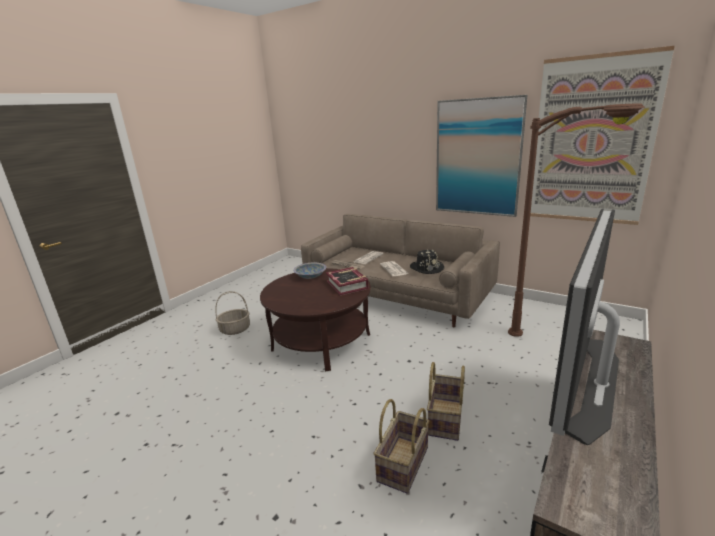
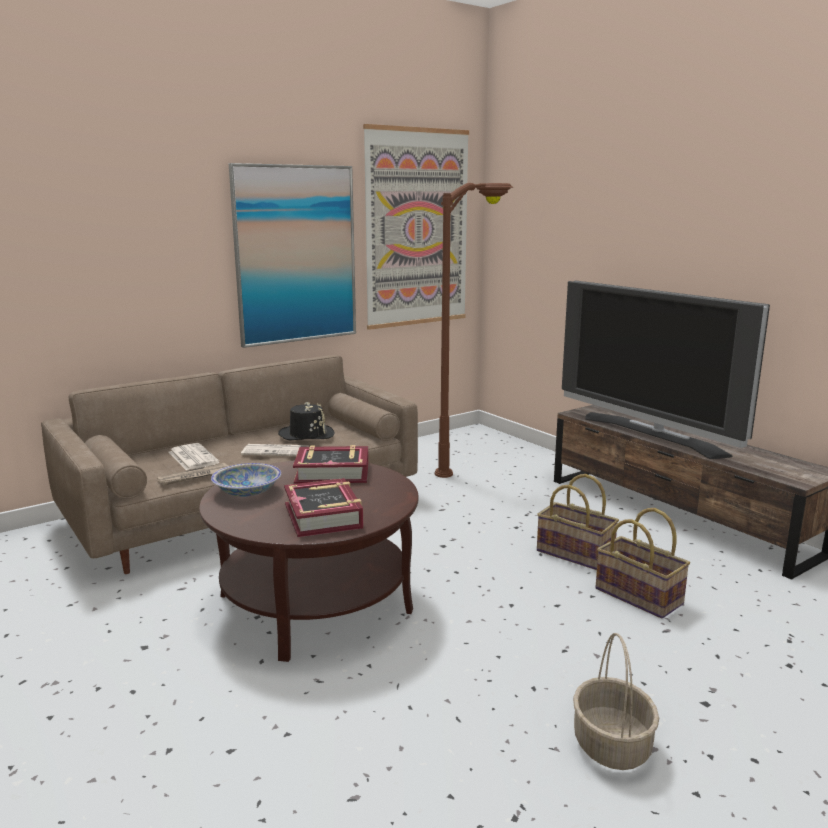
camera: 70 degrees left, 5 degrees down
basket [215,291,250,335] -> basket moved to [573,633,659,770]
none -> book [284,478,364,537]

